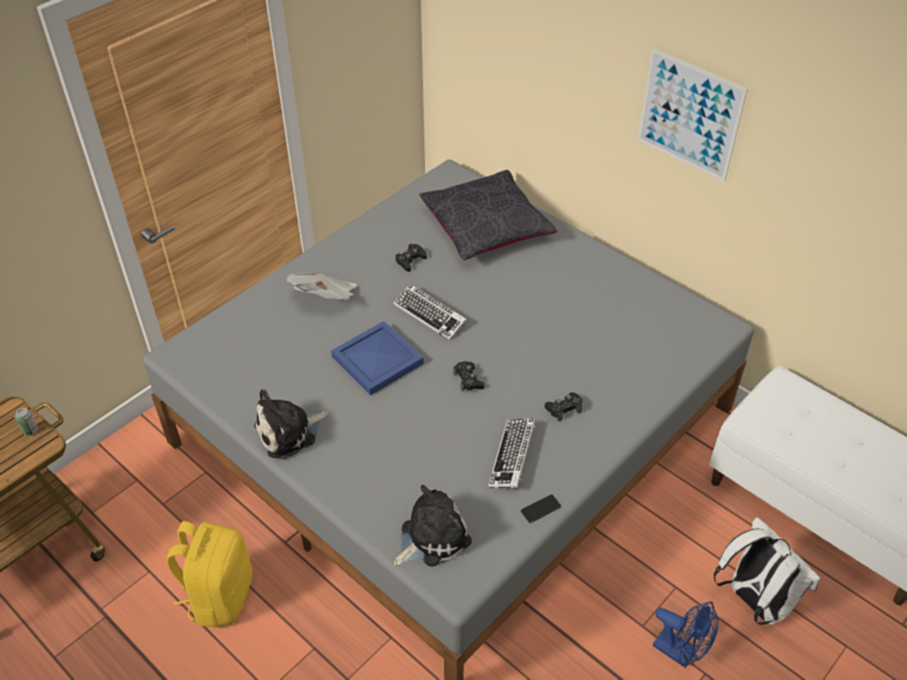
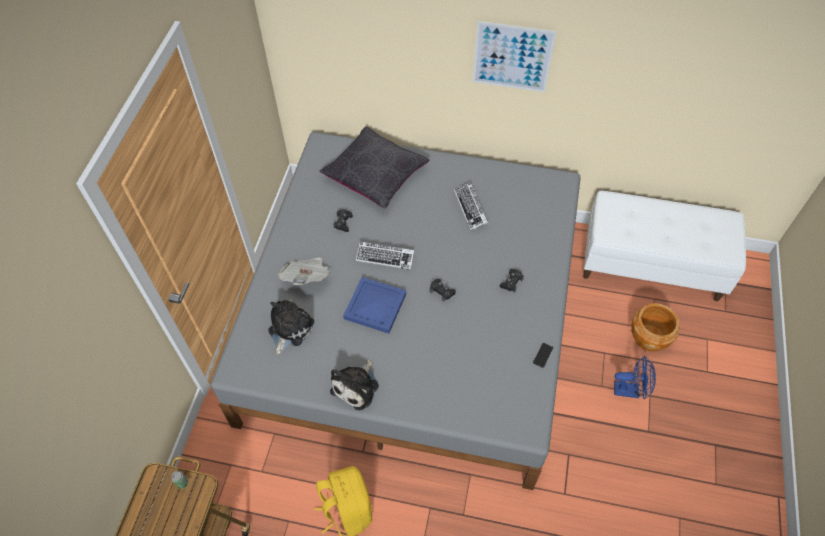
camera: 30 degrees left, 10 degrees up
plush toy [393,485,472,567] -> plush toy moved to [268,300,314,356]
keyboard [488,418,536,488] -> keyboard moved to [454,182,488,231]
white backpack [714,517,821,625] -> brown planter [631,303,680,351]

